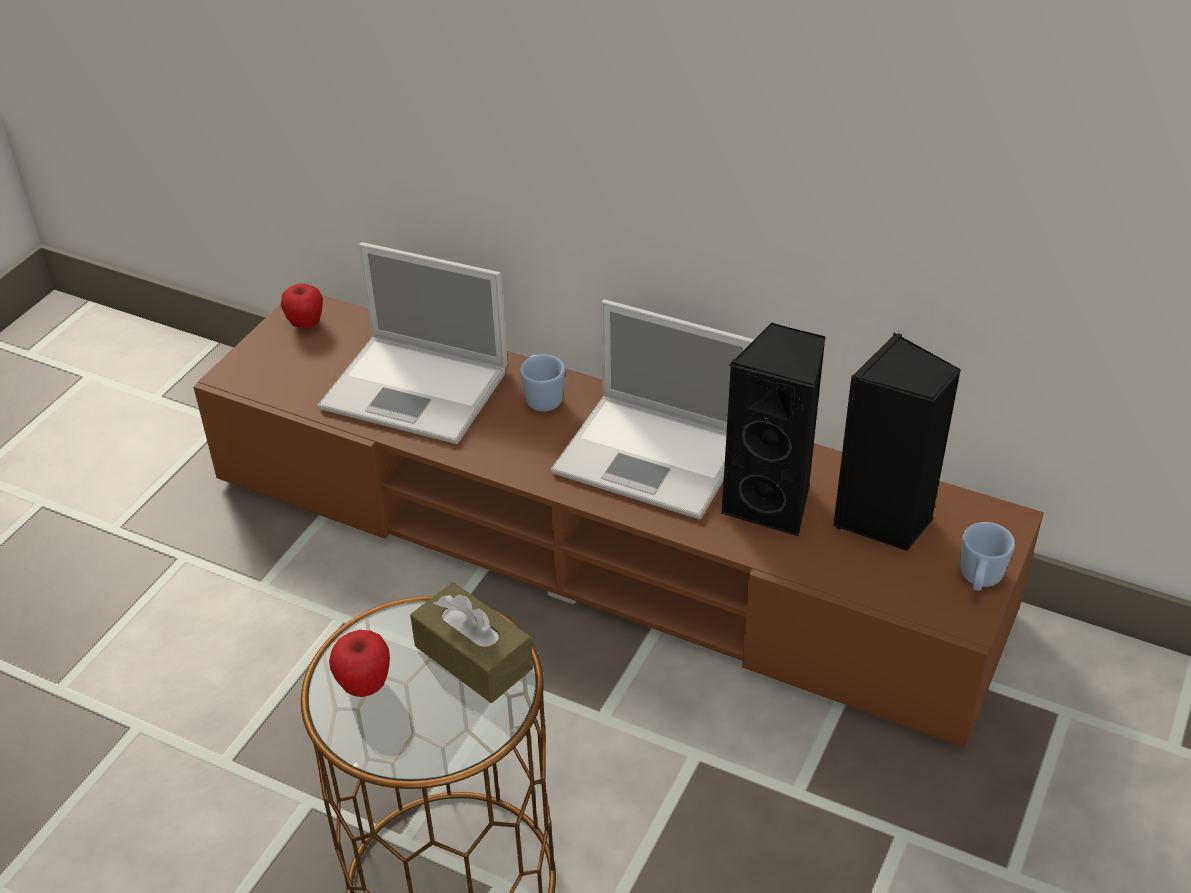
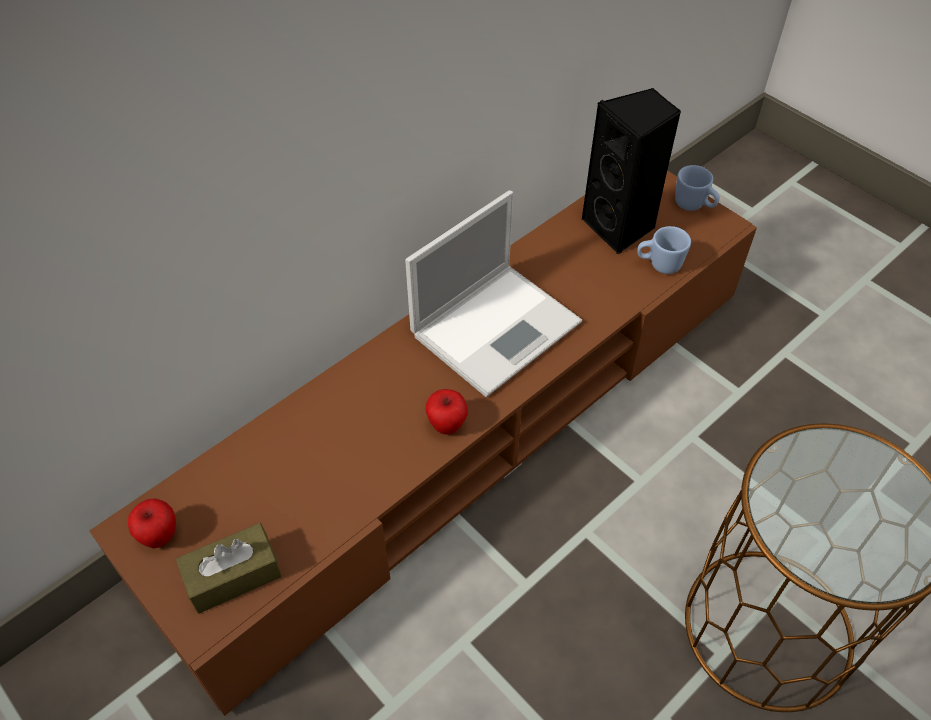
camera: 70 degrees left, 10 degrees up
laptop [318,242,508,444] -> none
apple [329,630,390,697] -> apple moved to [426,389,468,435]
brown tissue box [410,582,533,703] -> brown tissue box moved to [176,523,282,614]
blue mug [520,355,565,412] -> blue mug moved to [637,226,691,274]
black speaker [721,322,825,536] -> none

